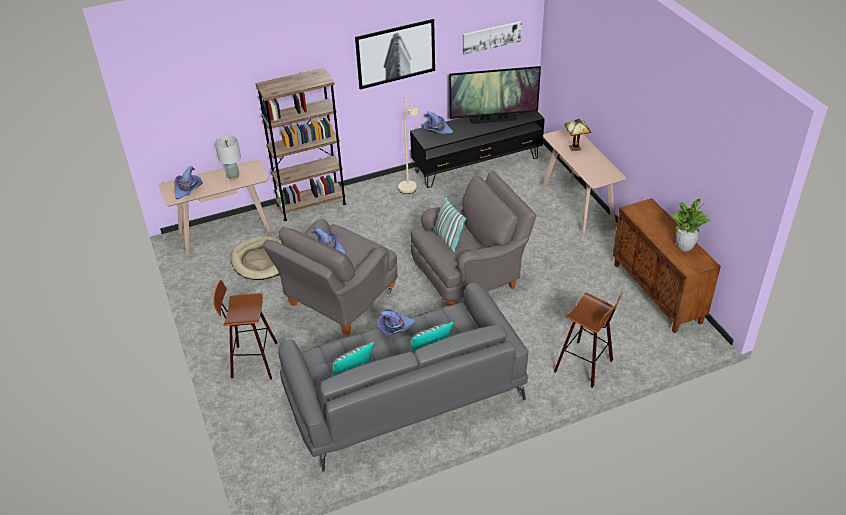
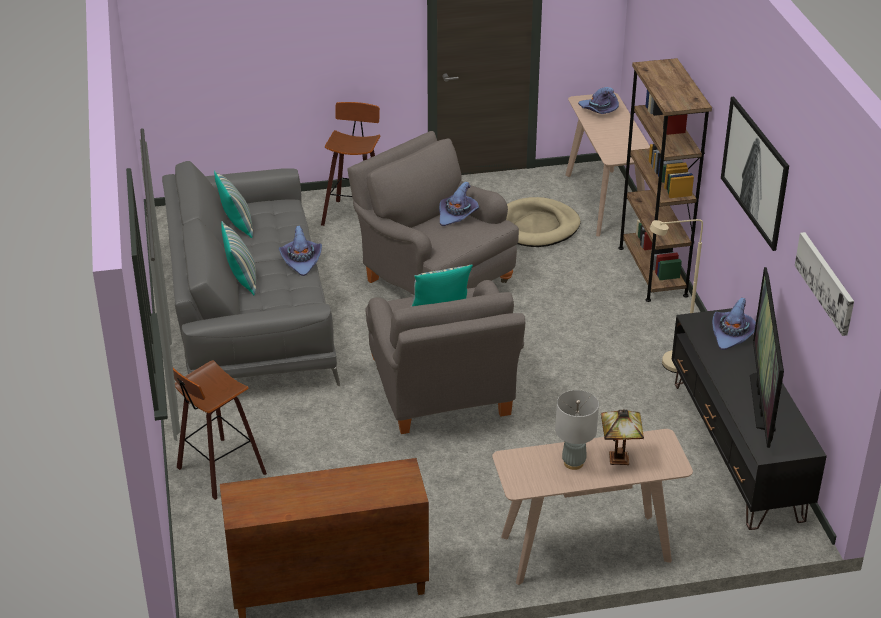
camera: 100 degrees right, 5 degrees down
grey table lamp [215,135,241,180] -> grey table lamp moved to [555,390,599,470]
potted plant [671,199,712,251] -> none

